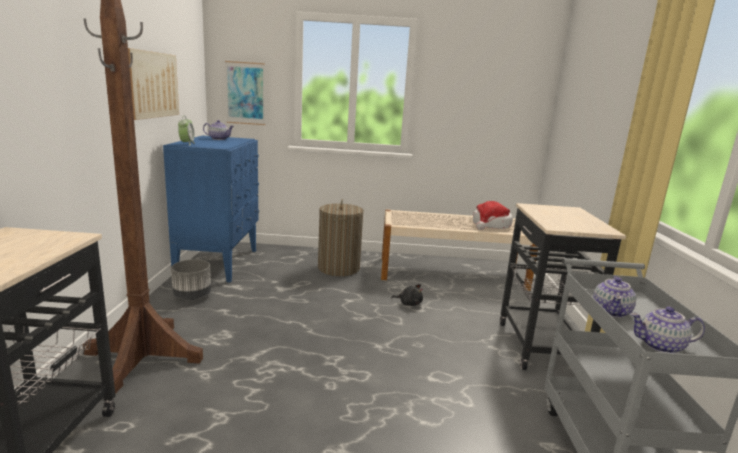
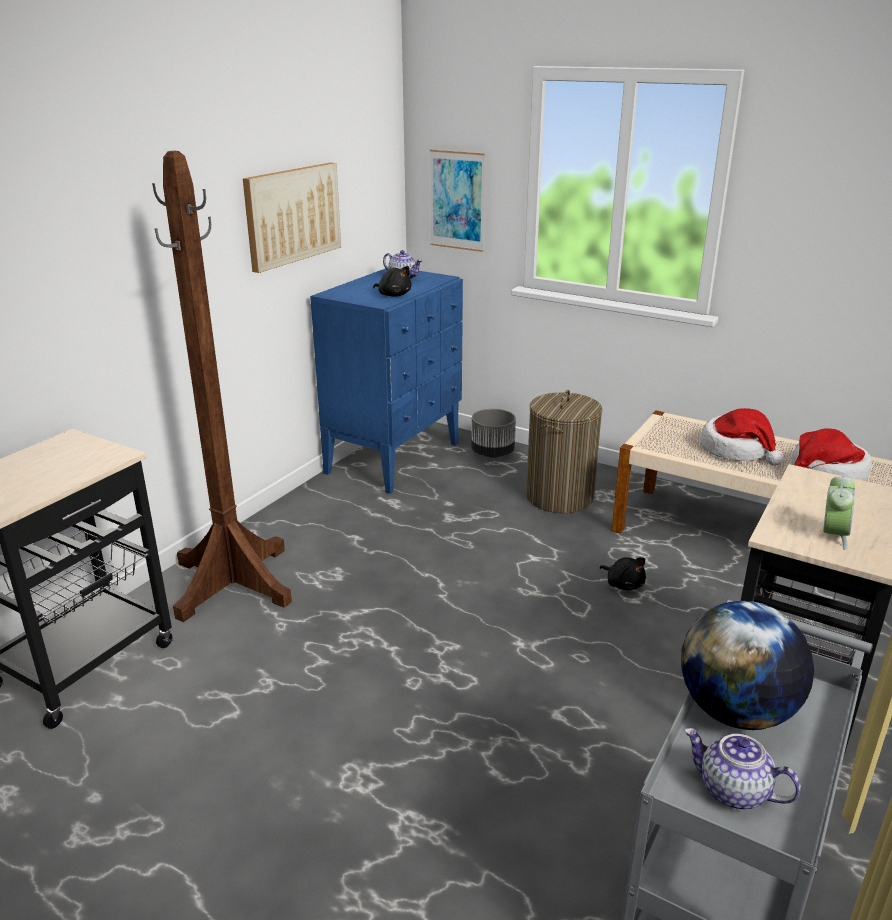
camera: 30 degrees right, 10 degrees up
grey planter [171,260,211,300] -> grey planter moved to [471,409,516,458]
alarm clock [178,116,195,146] -> alarm clock moved to [823,473,855,550]
teapot [593,276,636,318] -> globe [681,601,814,730]
none -> black plush toy [373,266,412,297]
none -> hat [700,408,783,466]

